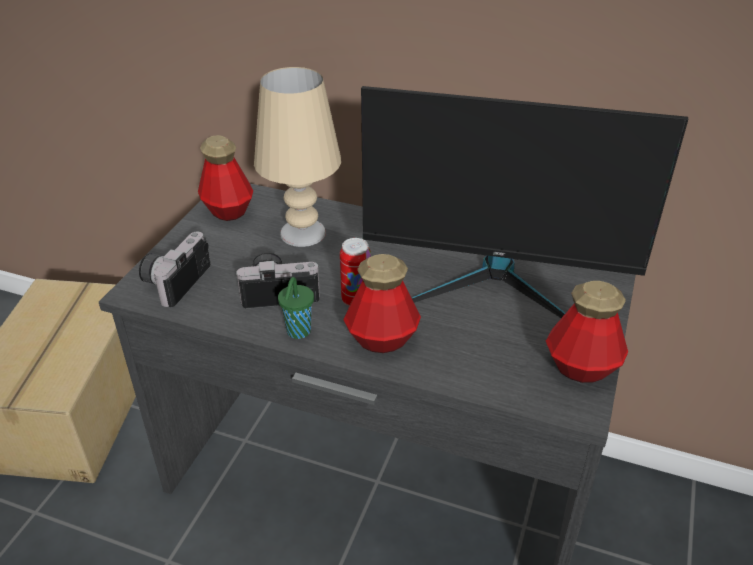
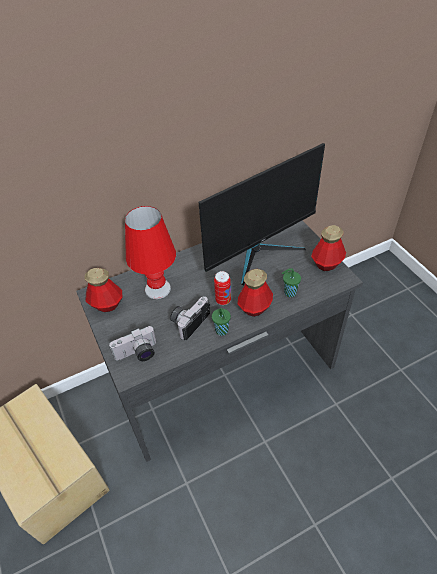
camera: 45 degrees left, 10 degrees up
camera [139,232,211,307] -> camera turned 90 degrees counterclockwise [109,326,156,361]
beige table lamp [254,67,341,247] -> red table lamp [125,206,176,299]
none -> green cup [282,268,301,297]

